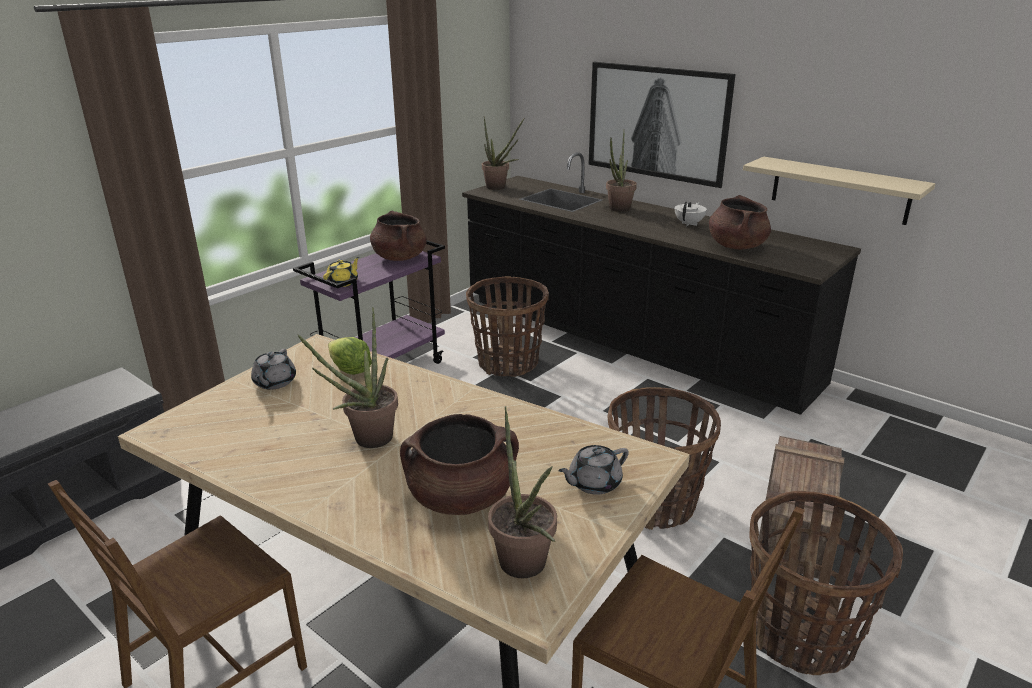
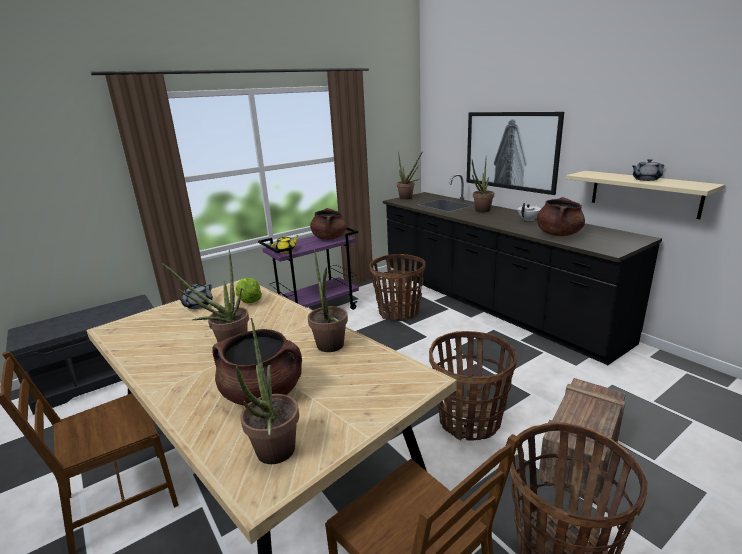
camera: 15 degrees right, 5 degrees down
grey teapot [558,445,629,495] -> grey teapot moved to [632,159,664,181]
none -> potted plant [308,248,348,352]

